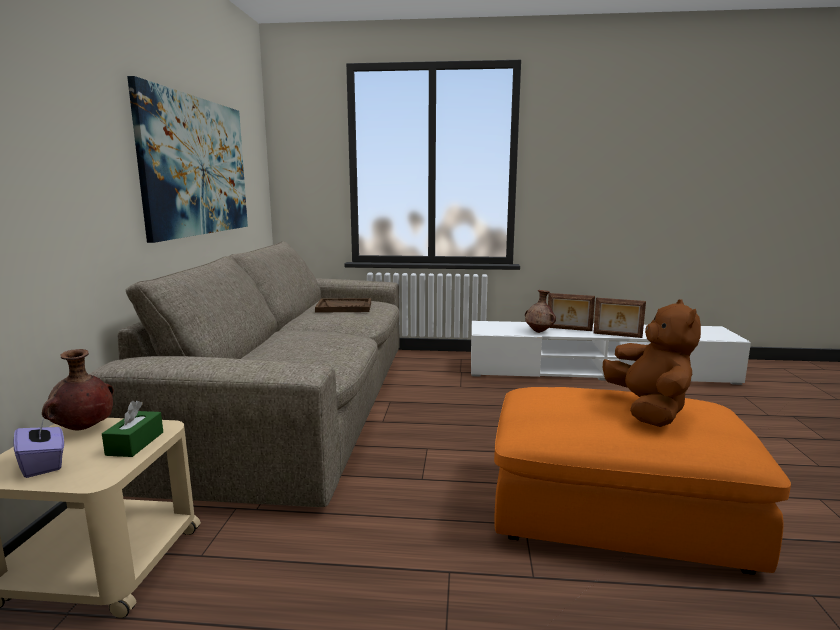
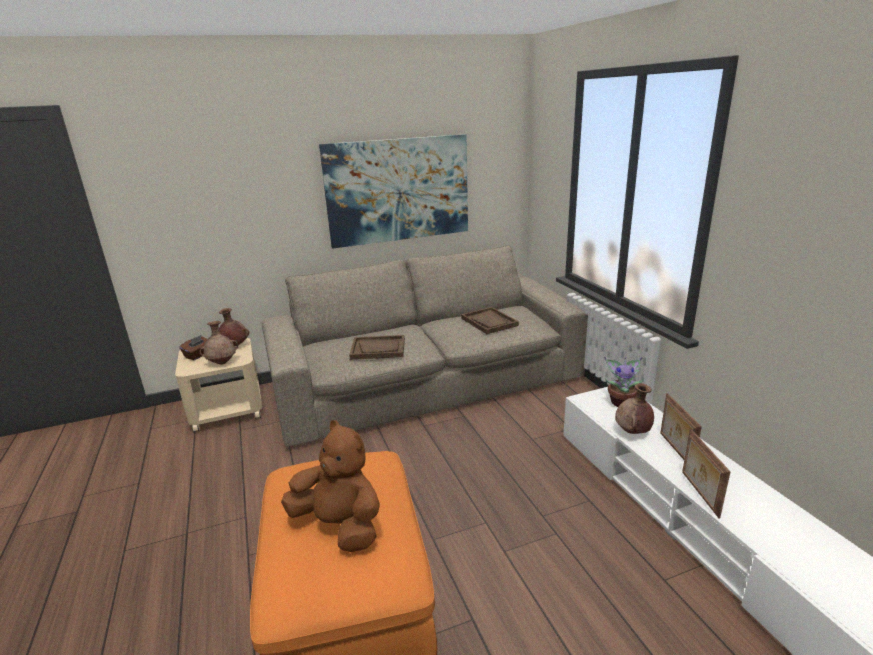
camera: 65 degrees right, 10 degrees up
purple tissue box [14,415,64,478] -> brown tissue box [179,335,207,360]
green tissue box [102,401,163,457] -> brown vase [200,321,238,364]
brown plush toy [603,299,701,427] -> brown plush toy turned 120 degrees counterclockwise [281,420,380,552]
none -> brown tray [349,335,405,360]
none -> potted plant [604,357,644,407]

